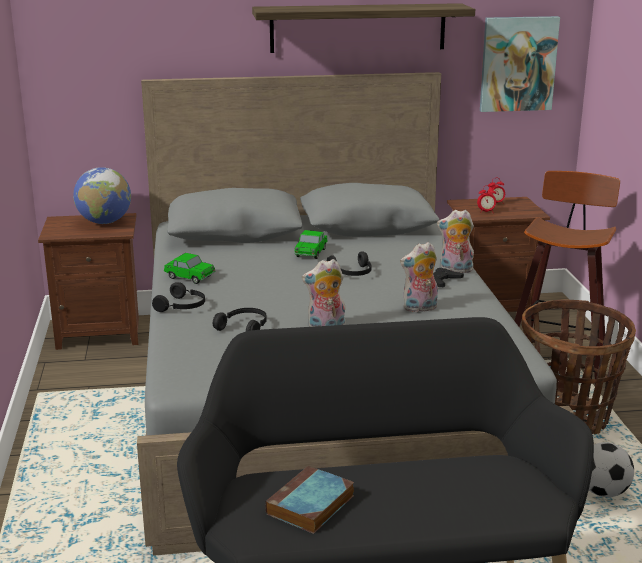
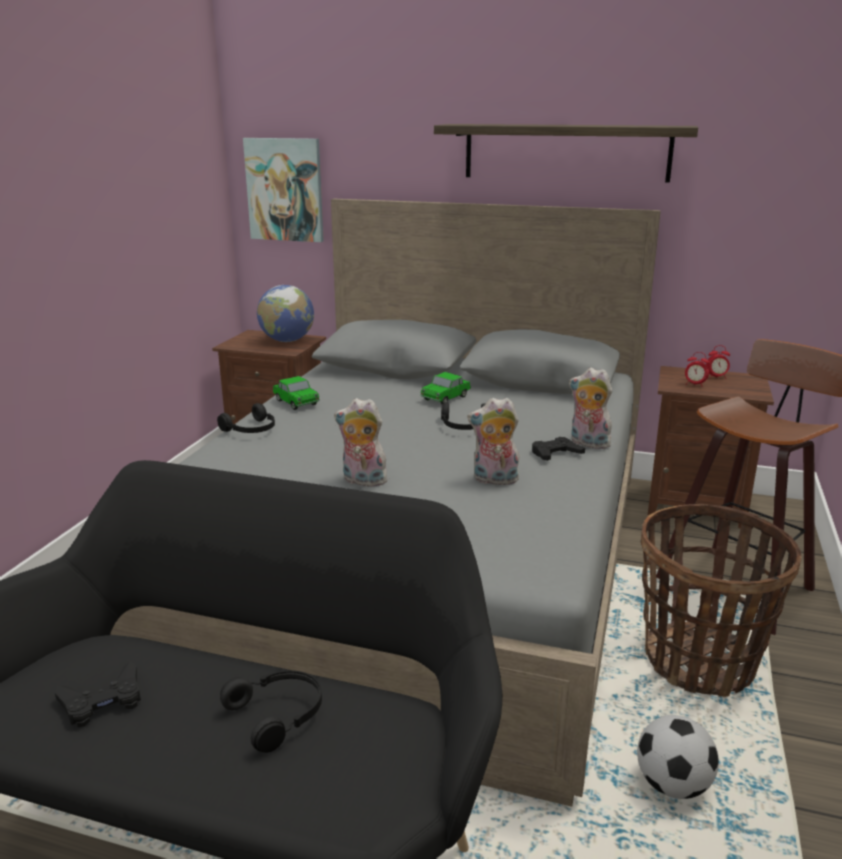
camera: 25 degrees right, 0 degrees up
black headphones [213,308,267,331] -> black headphones moved to [220,670,322,753]
book [265,465,354,534] -> black game controller [55,662,141,727]
picture [480,16,560,112] -> picture moved to [243,138,324,242]

